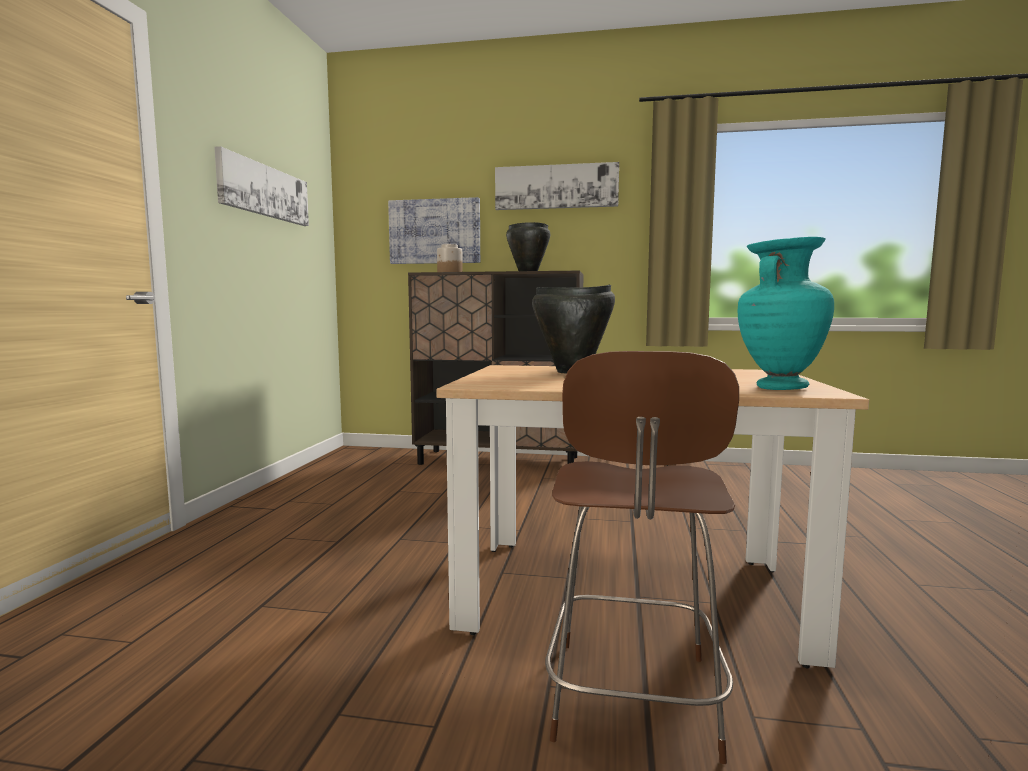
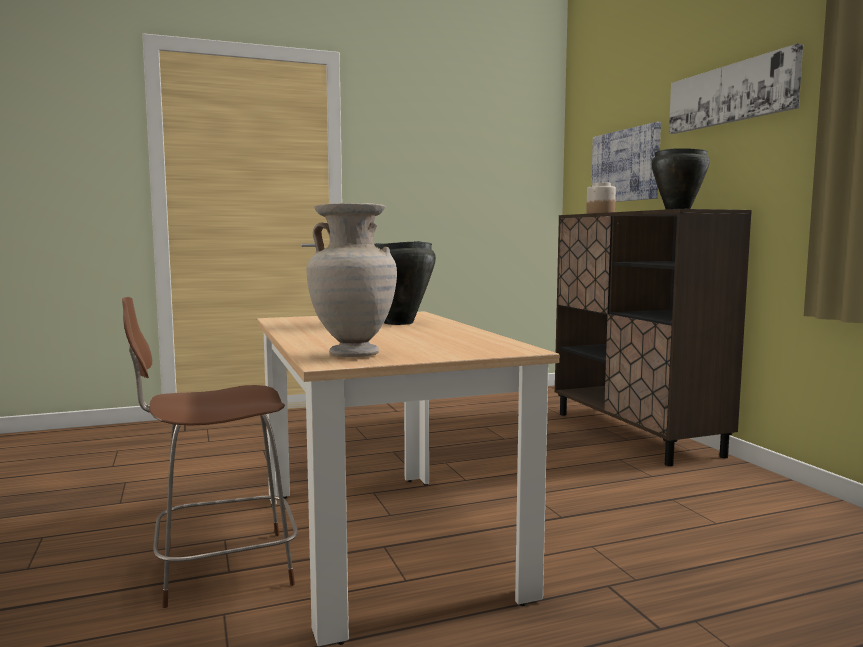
camera: 60 degrees right, 0 degrees up
picture [214,146,309,226] -> none
turquoise vase [738,237,834,390] -> beige vase [307,203,397,357]

